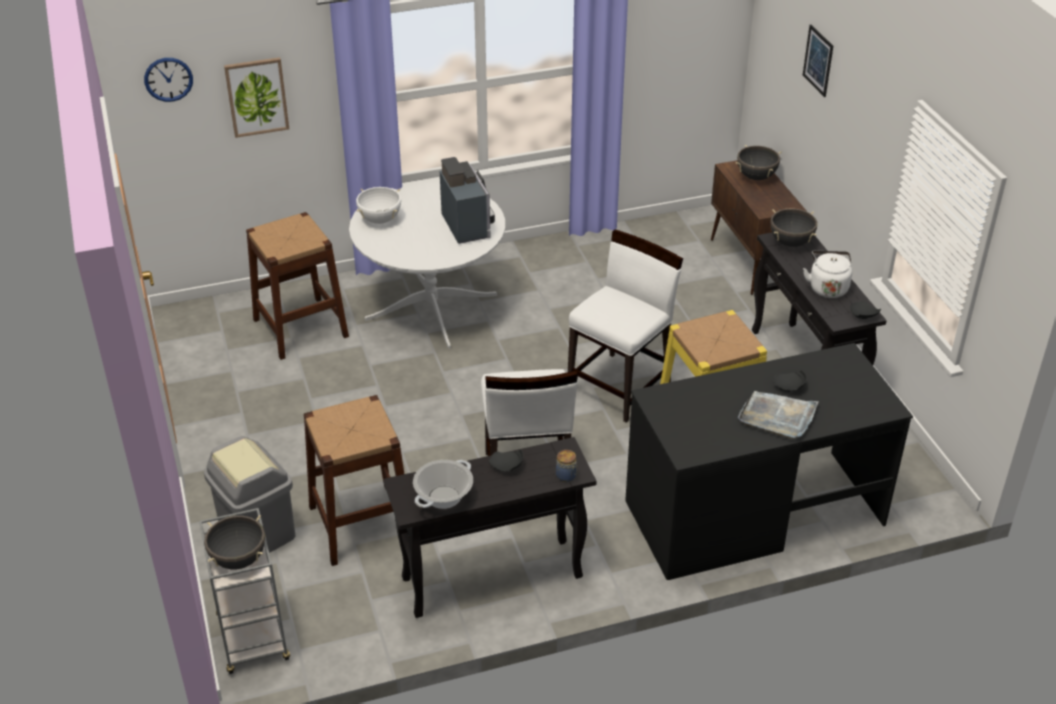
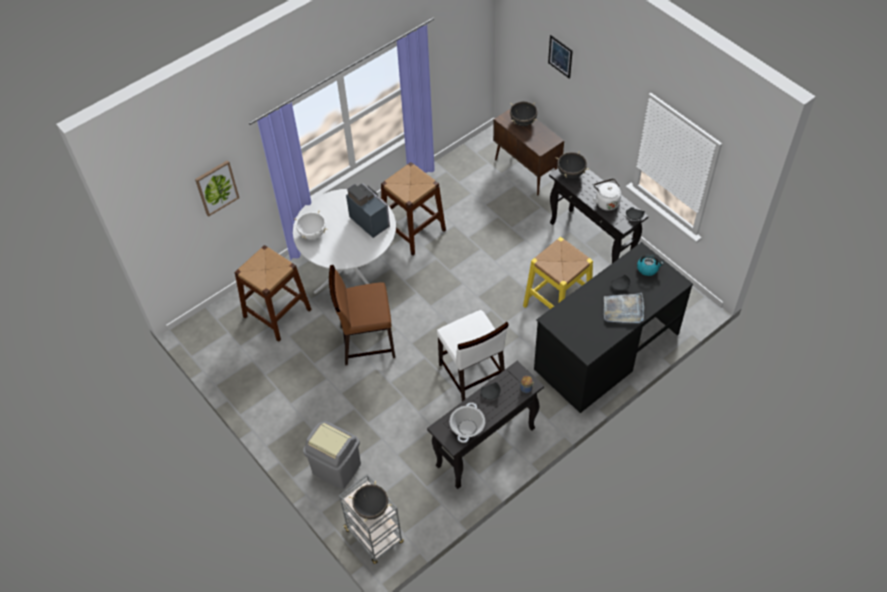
camera: 20 degrees left, 15 degrees up
wall clock [144,58,193,102] -> none
brown stool [304,395,410,566] -> brown stool moved to [381,162,446,256]
white chair [568,229,683,423] -> none
none -> brown chair [329,265,395,365]
none -> kettle [637,255,664,276]

